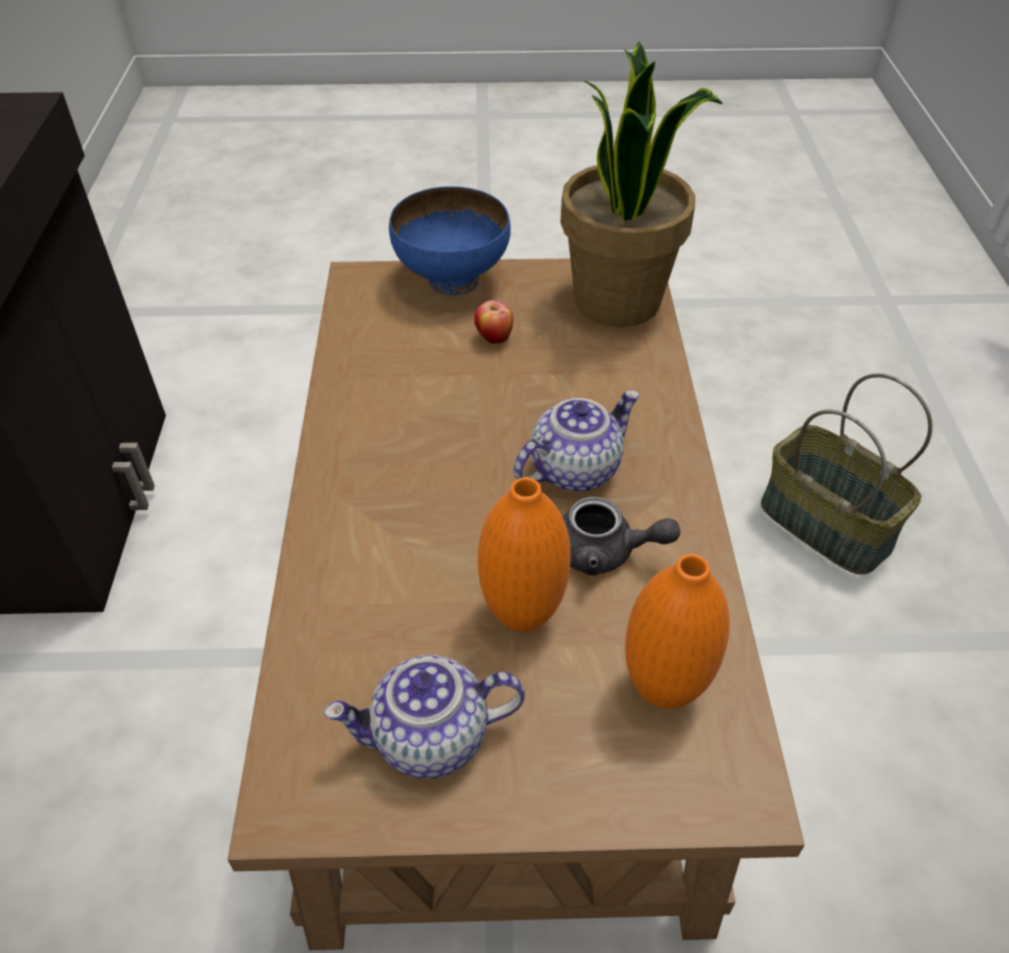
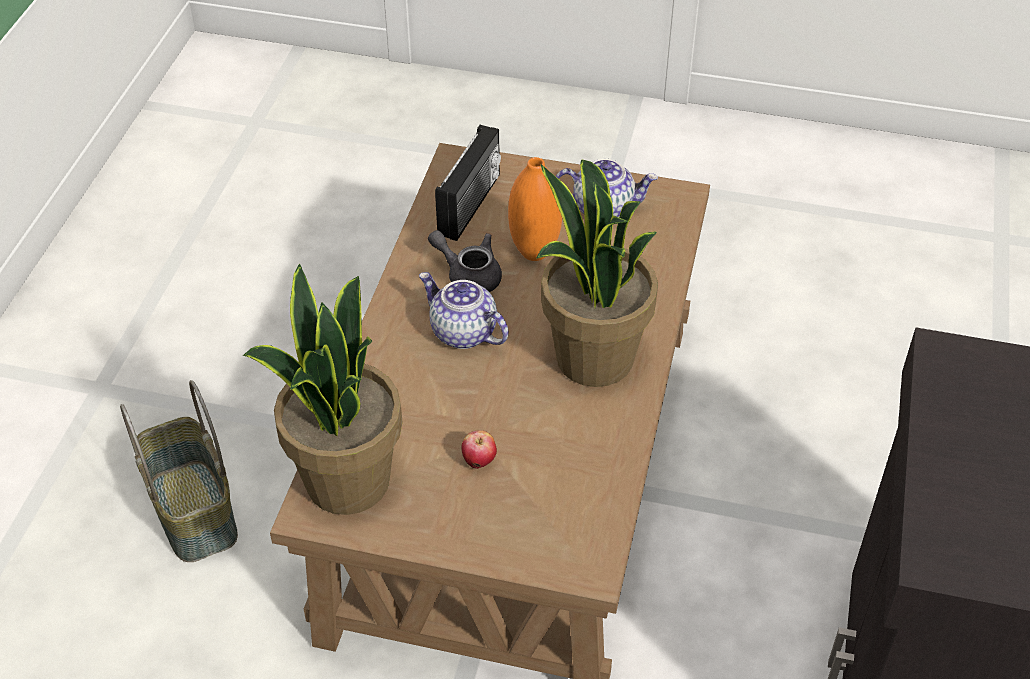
camera: 165 degrees left, 0 degrees up
blue bowl [389,186,511,296] -> none
teapot [514,390,640,492] -> teapot turned 60 degrees clockwise [419,272,509,349]
orange vase [625,554,730,709] -> radio [435,125,501,241]
none -> potted plant [536,160,658,387]

